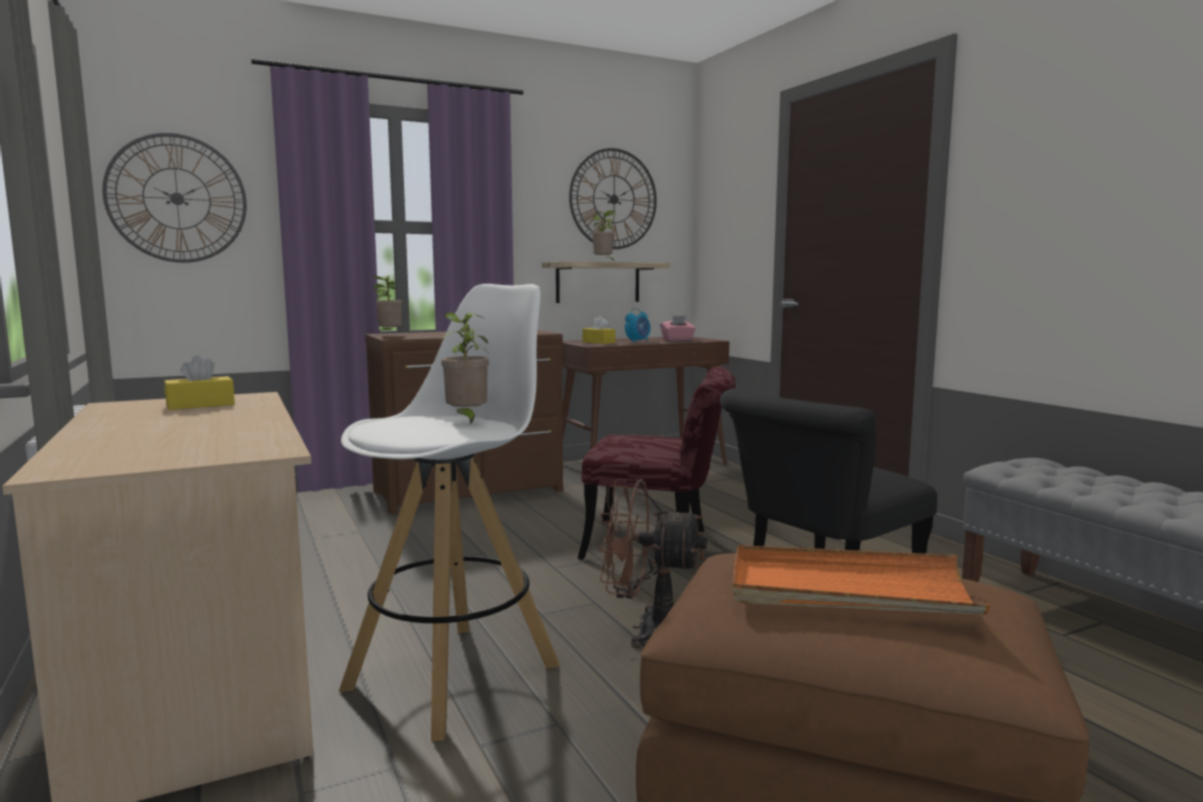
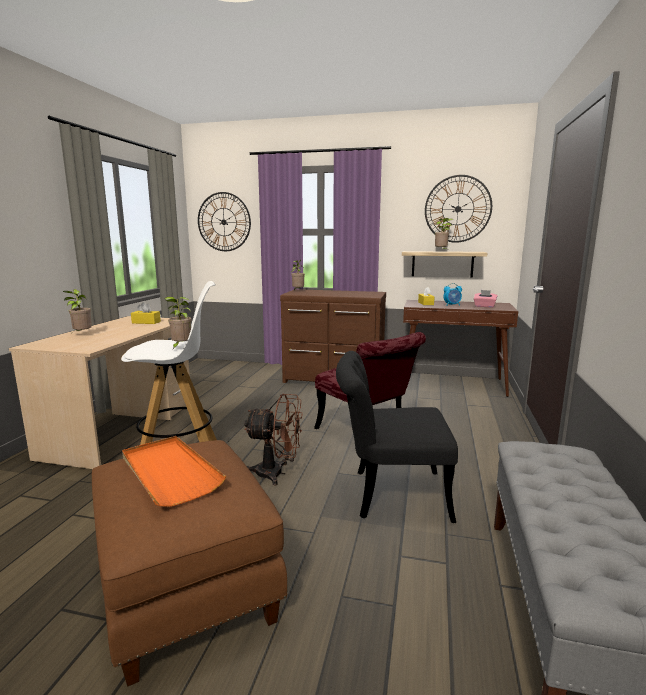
camera: 40 degrees right, 5 degrees up
brown fan [598,479,707,648] -> brown fan turned 135 degrees clockwise [244,393,303,486]
none -> potted plant [63,289,92,332]

